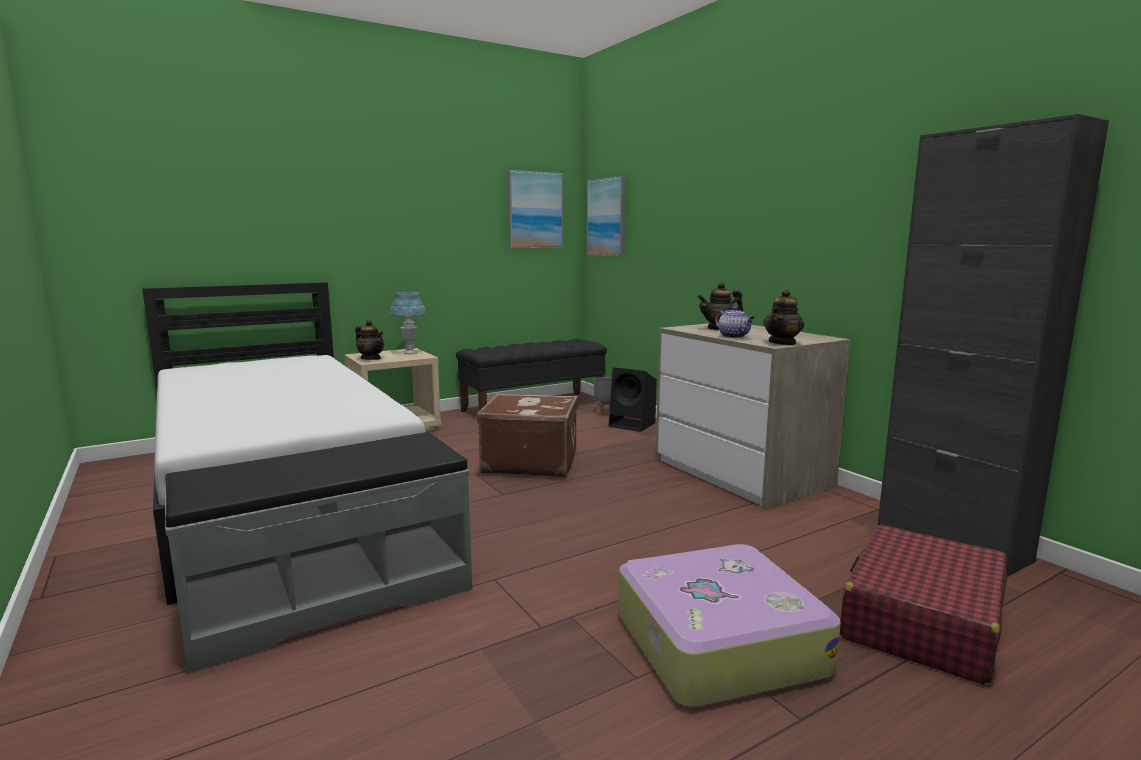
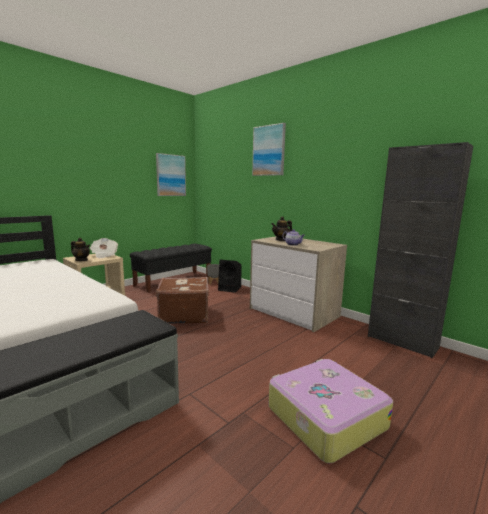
camera: 15 degrees left, 0 degrees up
blue table lamp [389,292,427,354] -> newspaper [90,238,118,258]
picture [587,176,626,257] -> picture moved to [252,123,286,176]
teapot [763,289,804,345] -> none
red suitcase [840,525,1007,685] -> none

